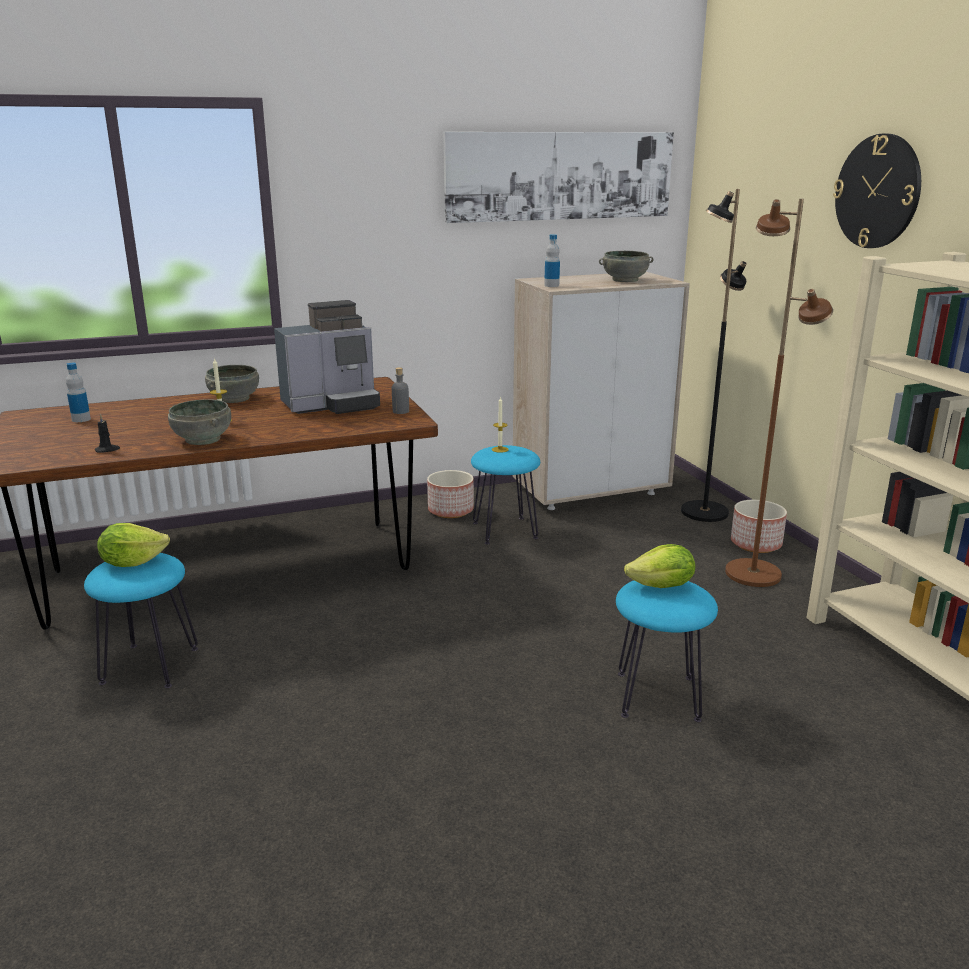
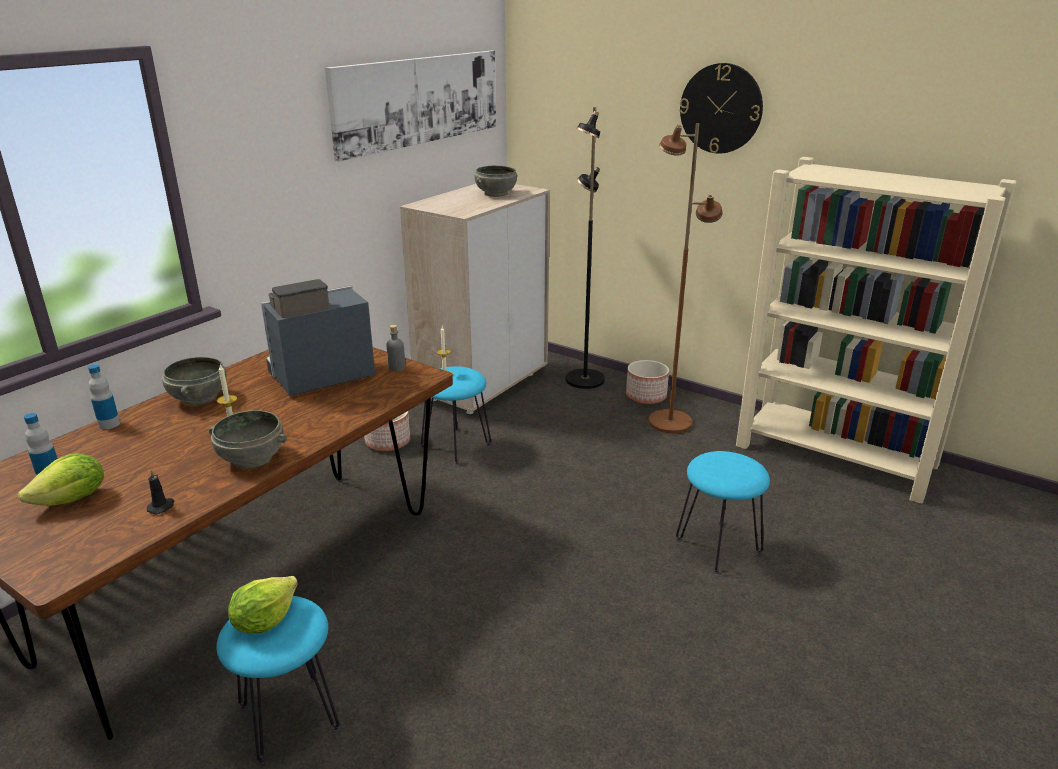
camera: 35 degrees left, 5 degrees up
coffee machine [274,300,380,414] -> coffee machine turned 150 degrees counterclockwise [261,279,375,396]
bottle [544,234,560,287] -> bottle moved to [88,364,120,429]
lettuce [624,544,695,588] -> lettuce moved to [18,453,104,506]

